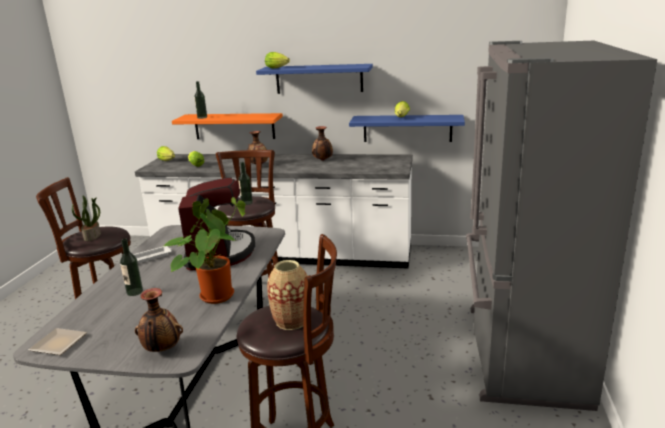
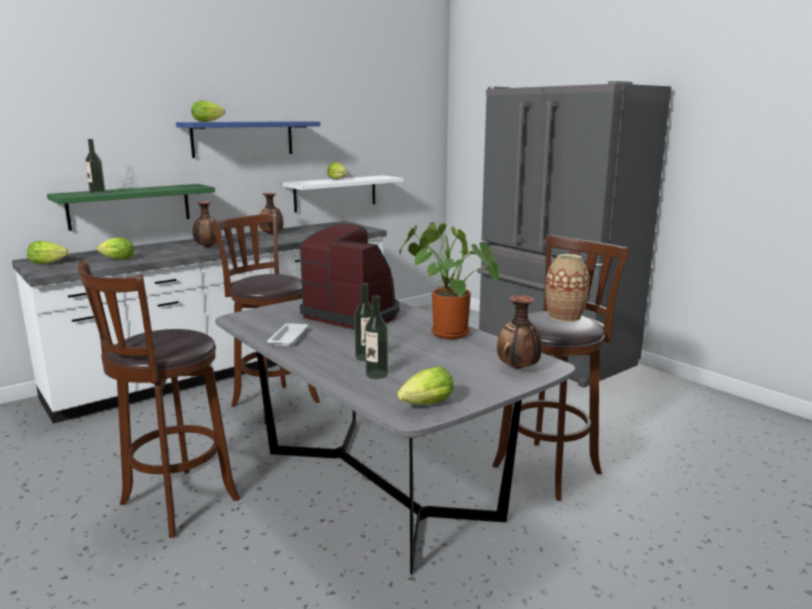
camera: 50 degrees left, 5 degrees down
plate [28,328,87,355] -> lettuce [397,366,454,405]
potted plant [72,195,101,241] -> none
orange shelf [172,113,283,139] -> green shelf [47,184,215,231]
bottle [238,162,253,205] -> bottle moved to [365,295,388,379]
blue shelf [349,115,465,142] -> white shelf [283,175,404,212]

